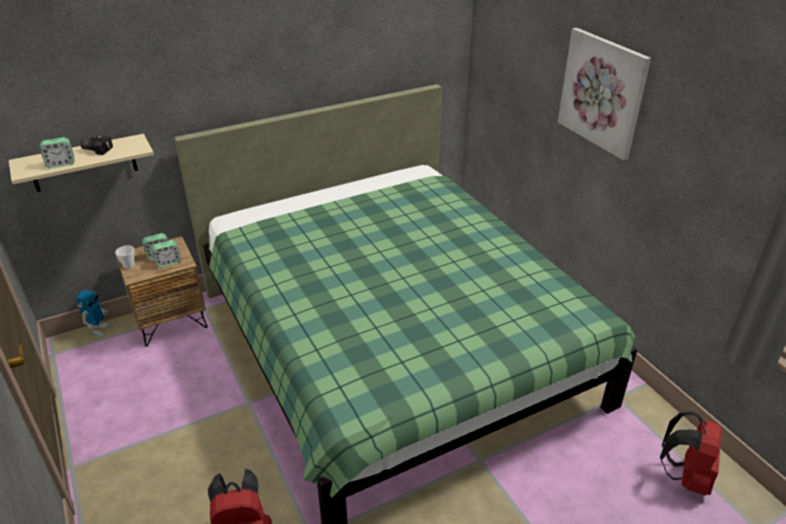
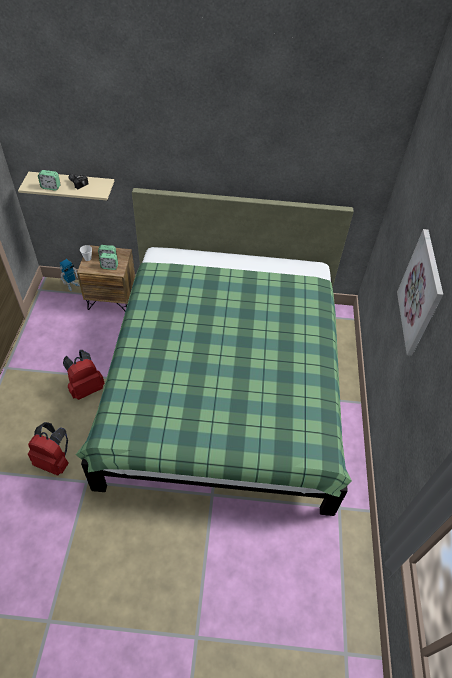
camera: 30 degrees right, 15 degrees up
red backpack [660,411,721,496] -> red backpack moved to [63,350,105,400]

